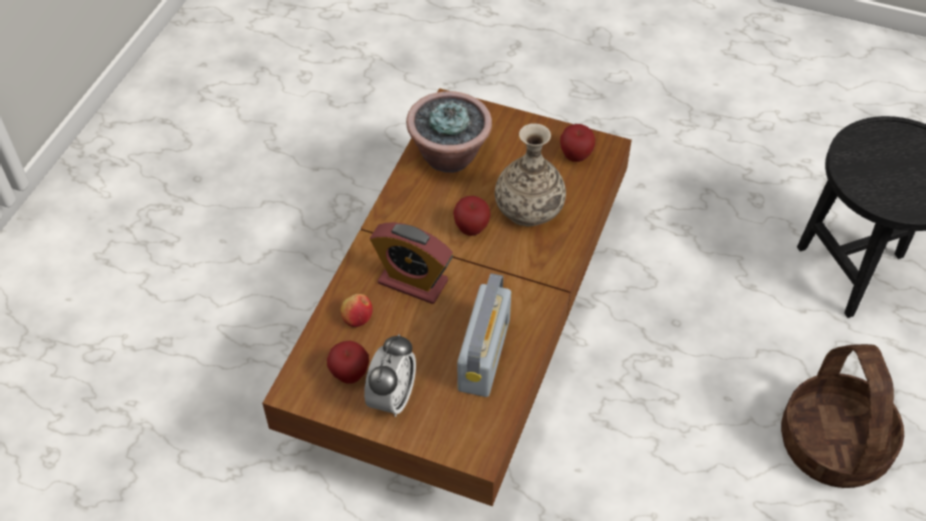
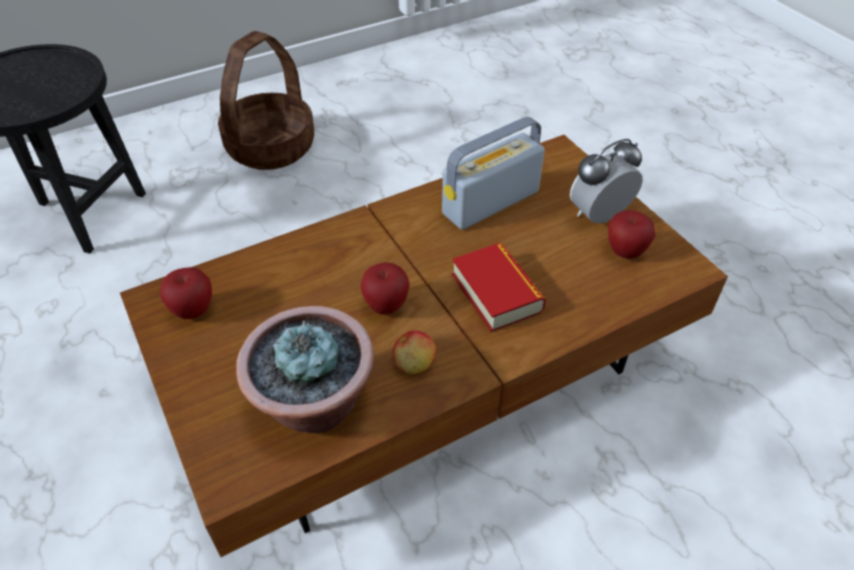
camera: 140 degrees left, 5 degrees down
apple [341,294,373,327] -> apple moved to [392,330,436,374]
alarm clock [370,222,453,304] -> book [452,243,546,332]
vase [495,123,566,226] -> none

